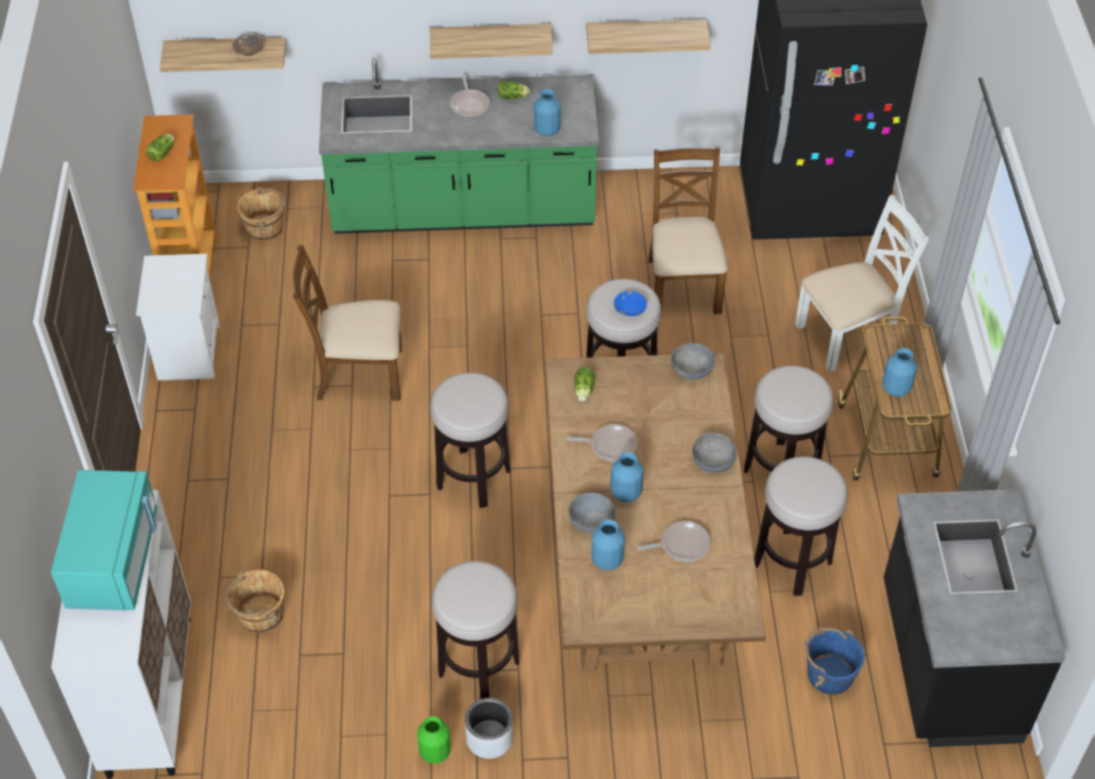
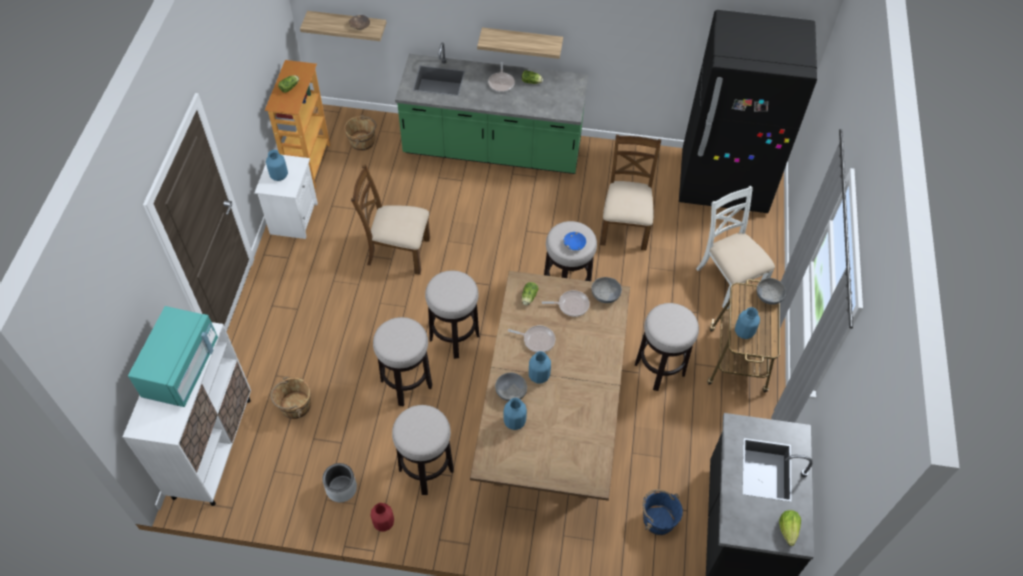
camera: 10 degrees right, 5 degrees up
green vase [417,716,451,763] -> red vase [371,503,394,532]
grey planter [465,698,513,759] -> grey planter moved to [322,463,357,502]
blue vase [534,89,561,136] -> blue vase moved to [266,150,288,181]
shelf [586,19,711,54] -> none
frying pan [637,521,710,562] -> frying pan moved to [542,290,590,317]
grey bowl [692,433,736,473] -> grey bowl moved to [757,278,786,305]
stool [754,456,848,596] -> stool moved to [373,317,432,406]
white chair [795,195,929,372] -> white chair turned 105 degrees counterclockwise [696,186,775,309]
none -> lettuce [779,510,801,546]

